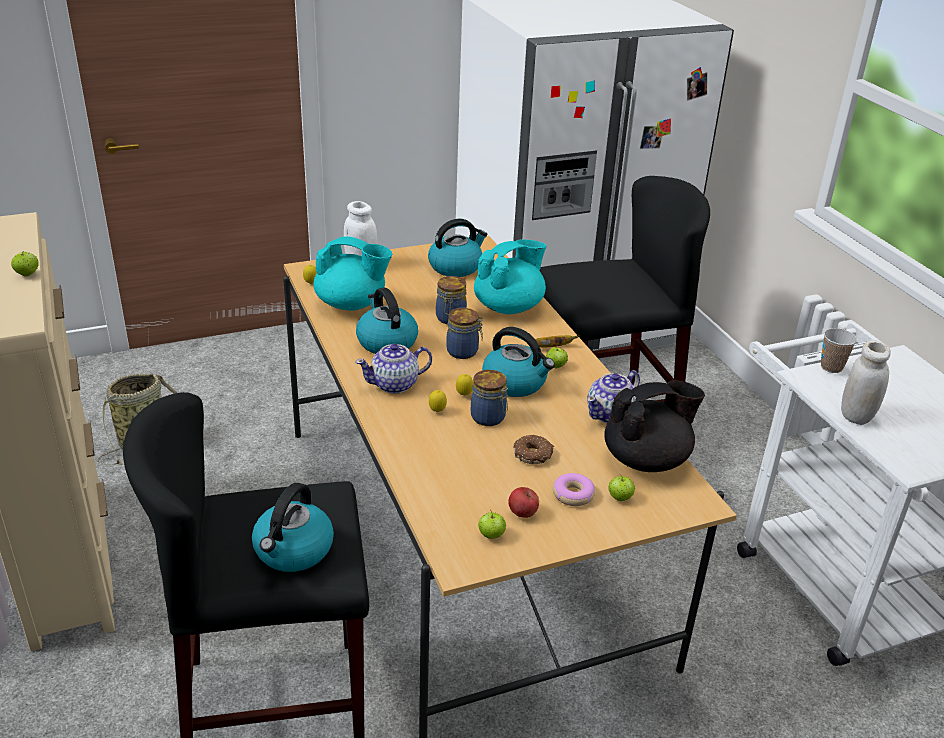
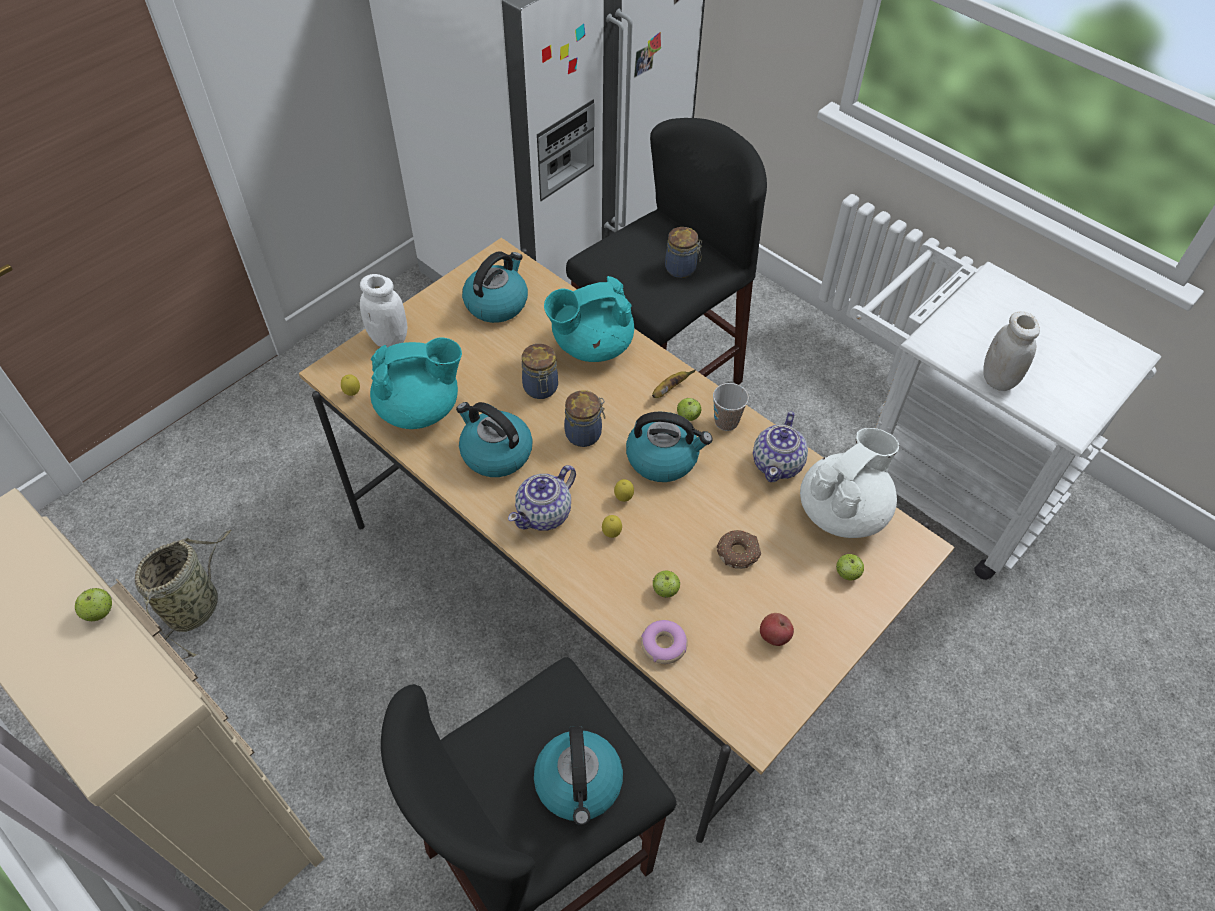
camera: 25 degrees left, 20 degrees up
jar [471,370,508,426] -> jar moved to [665,227,702,278]
turquoise teapot [474,239,546,314] -> turquoise teapot turned 135 degrees counterclockwise [544,276,634,362]
apple [478,511,506,539] -> apple moved to [653,571,680,598]
donut [553,473,595,506] -> donut moved to [641,620,688,664]
black teapot [604,380,705,472] -> white teapot [800,428,899,538]
cup [821,328,857,373] -> cup moved to [713,383,749,431]

